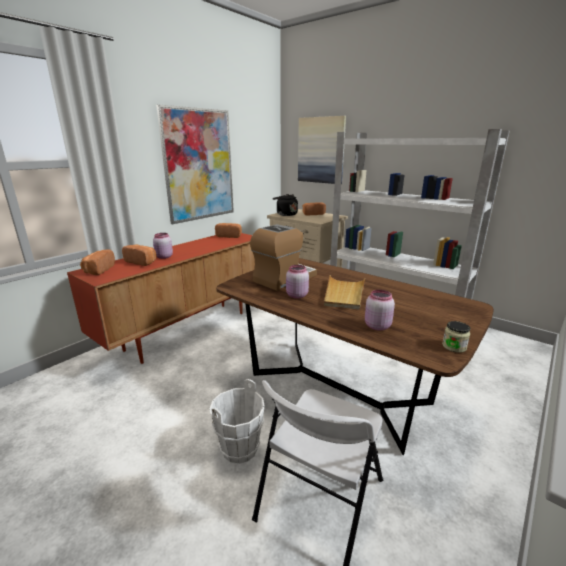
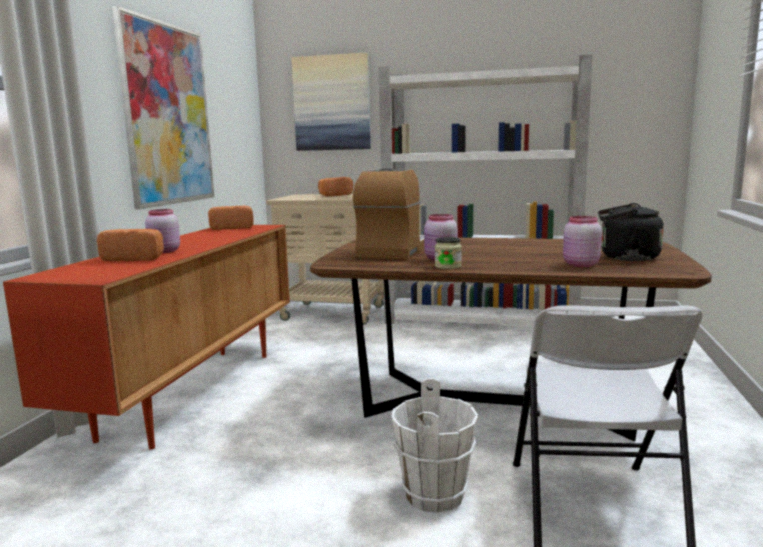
camera: 25 degrees left, 10 degrees down
bread [80,250,115,275] -> none
black kettle [273,194,298,216] -> black kettle moved to [598,203,664,261]
beige tray [324,275,365,310] -> none
jar [442,321,470,353] -> jar moved to [435,237,462,269]

